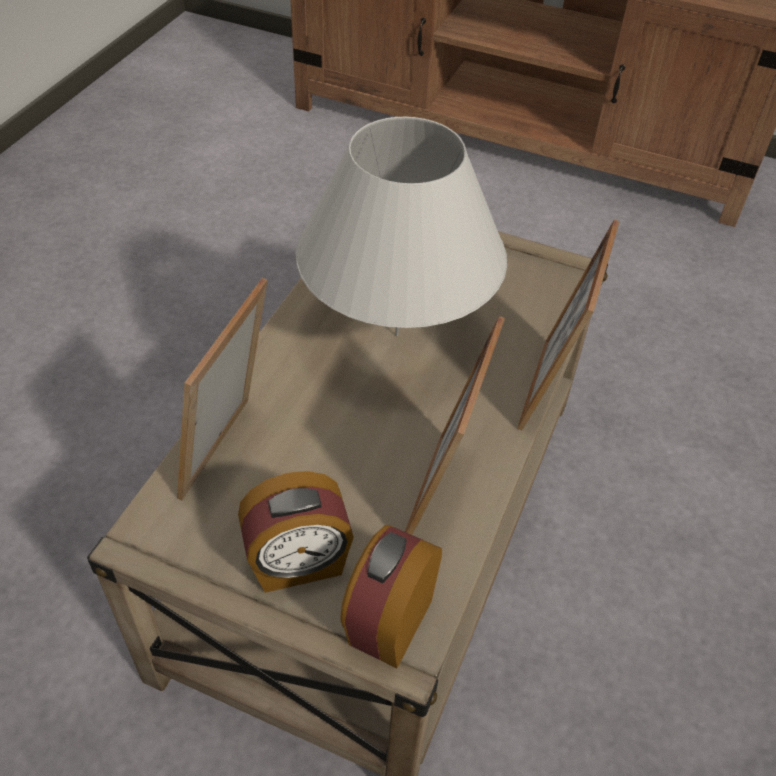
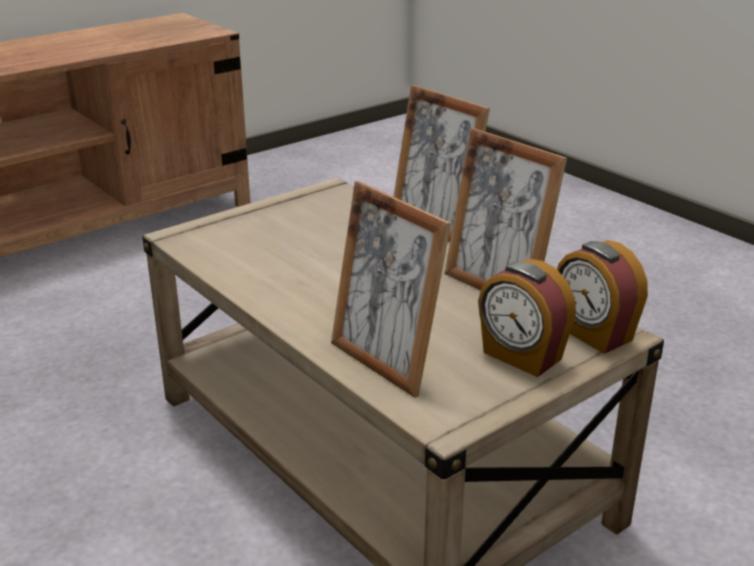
camera: 60 degrees left, 20 degrees down
alarm clock [238,471,354,593] -> alarm clock turned 120 degrees clockwise [478,259,576,377]
white table lamp [295,117,507,336] -> none

